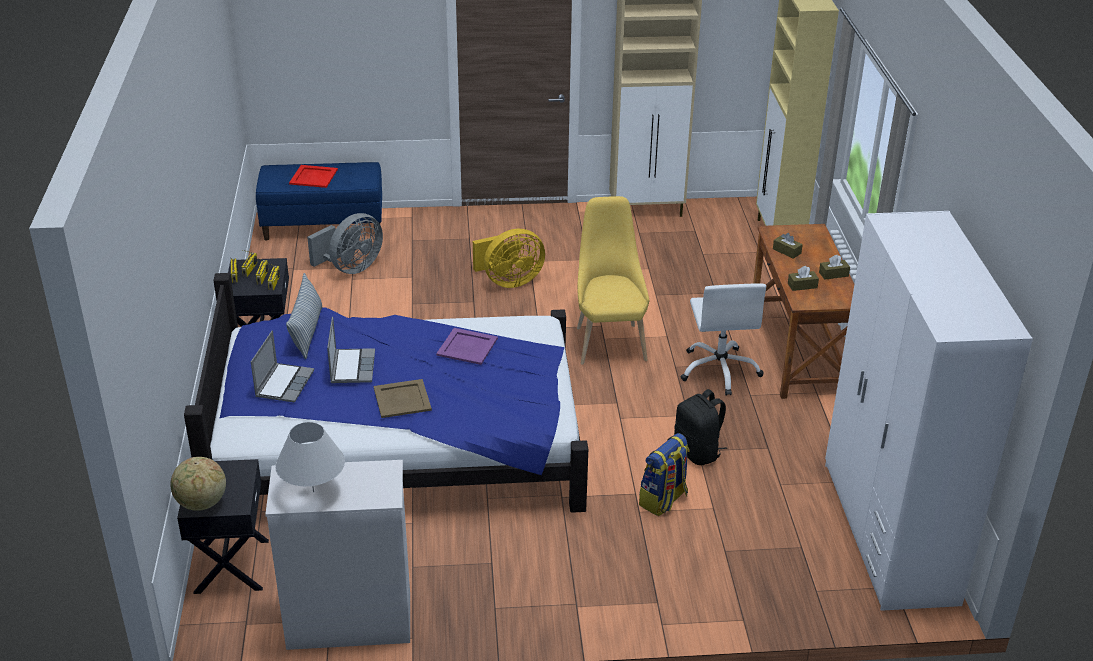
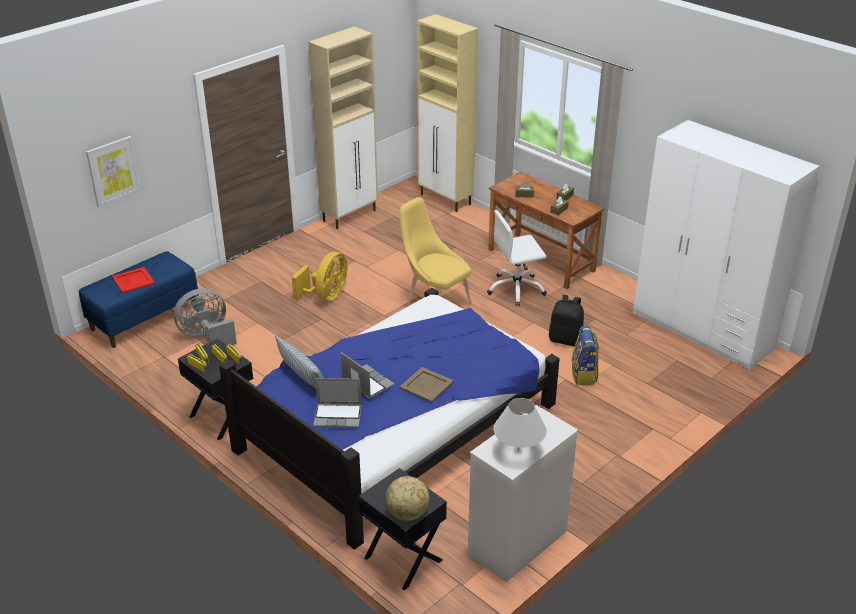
camera: 40 degrees left, 0 degrees up
laptop [251,330,314,403] -> laptop turned 120 degrees clockwise [313,378,362,428]
grey fan [307,213,383,274] -> grey fan turned 120 degrees counterclockwise [174,288,237,345]
purple tray [436,328,498,365] -> none
white office chair [681,284,766,396] -> white office chair turned 120 degrees clockwise [487,210,547,306]
none -> picture [86,136,141,207]

